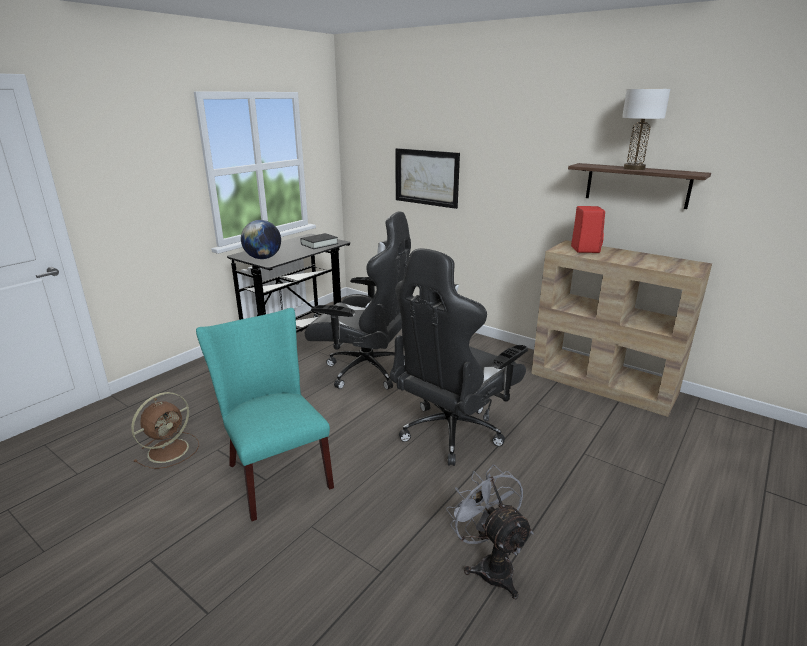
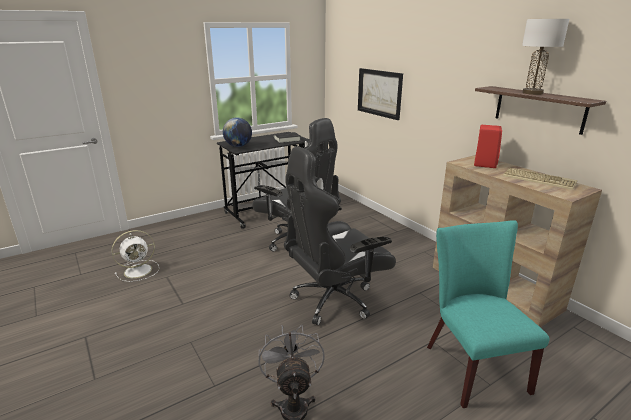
camera: 20 degrees right, 0 degrees up
brown fan [131,392,199,469] -> white fan [112,230,159,282]
turquoise chair [196,308,334,521] -> turquoise chair moved to [427,220,550,408]
none -> keyboard [503,168,577,190]

